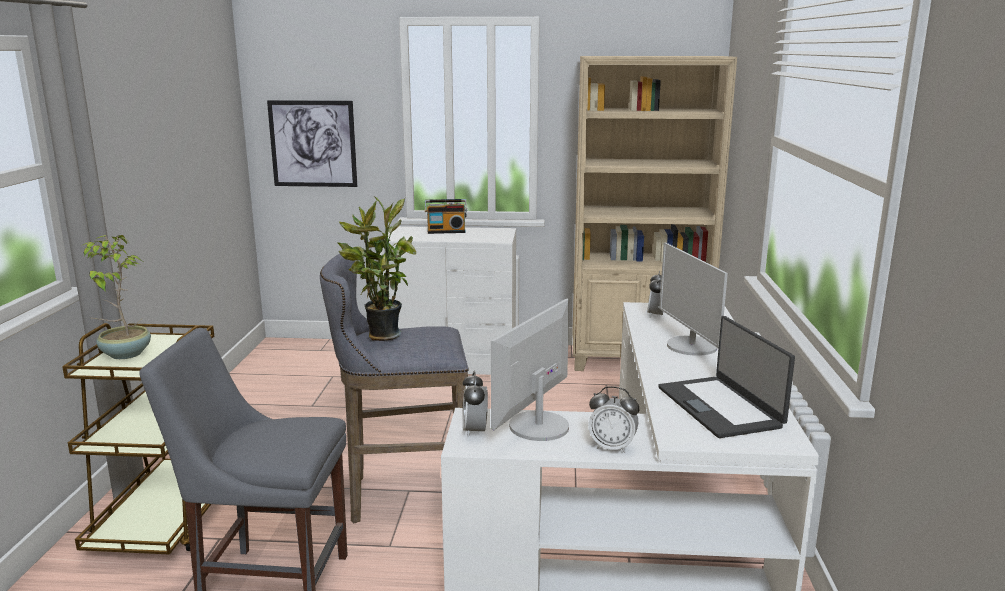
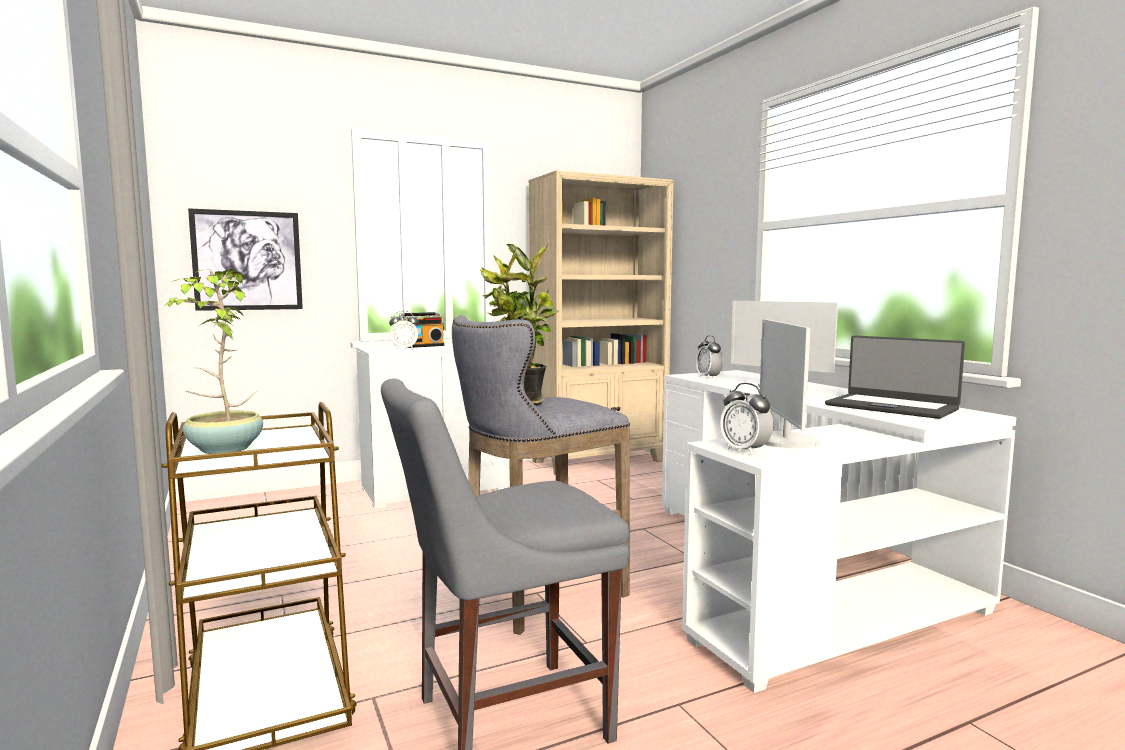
camera: 30 degrees left, 10 degrees down
alarm clock [588,386,639,453] -> alarm clock moved to [389,311,419,350]

